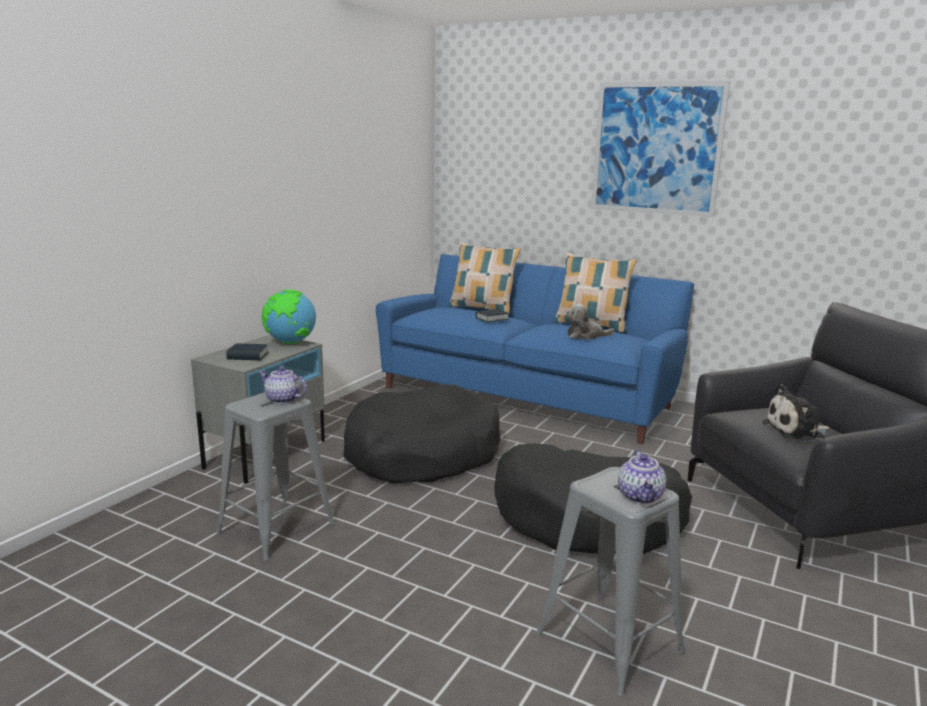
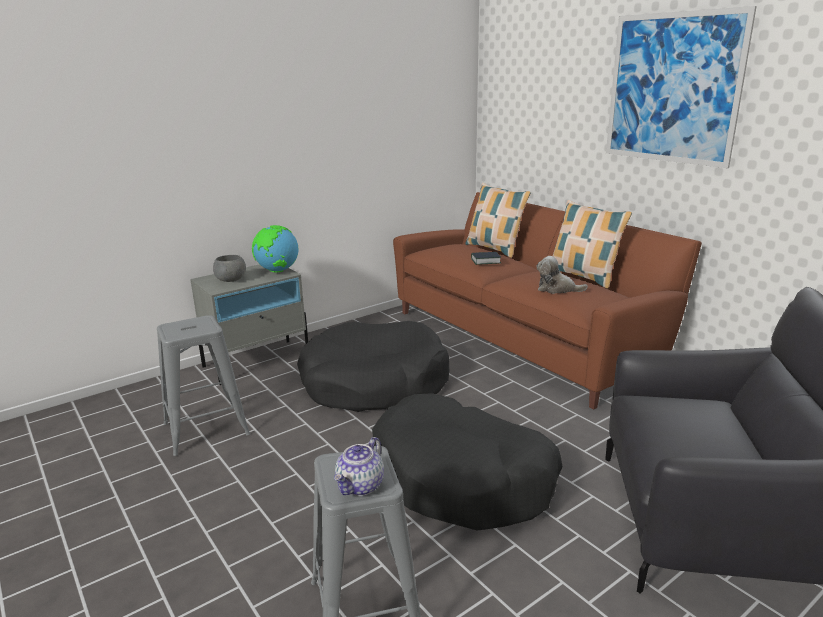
camera: 25 degrees right, 5 degrees up
book [226,344,269,360] -> grey bowl [213,255,246,282]
teapot [259,367,307,404] -> none
blue sofa [376,254,694,444] -> brown sofa [393,192,702,409]
plush toy [762,384,829,441] -> none

